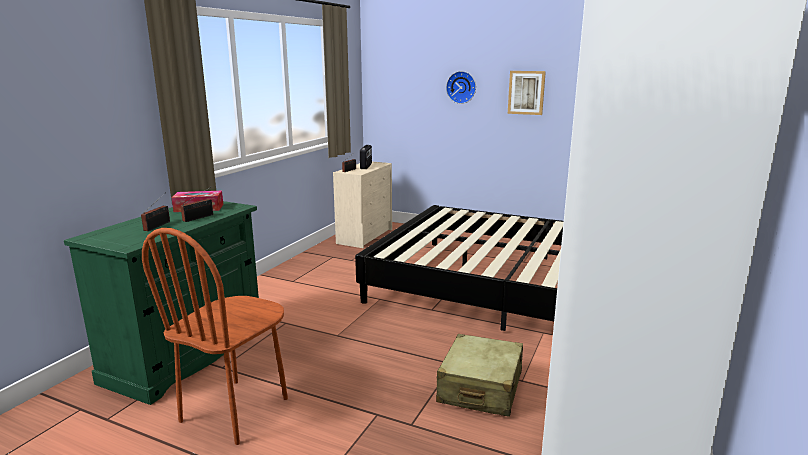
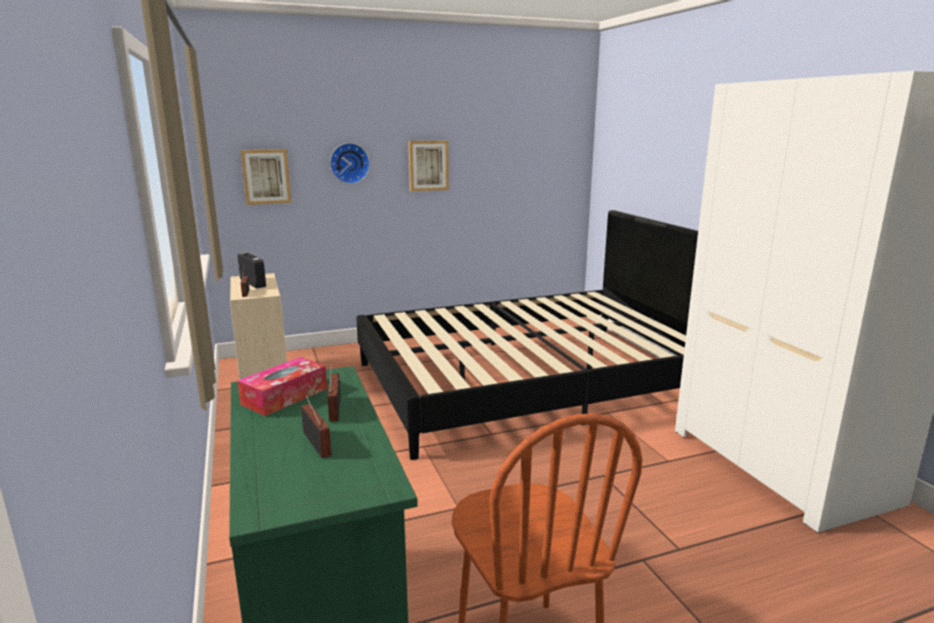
camera: 45 degrees left, 0 degrees up
beige suitcase [436,334,523,417] -> none
none -> picture [241,149,291,205]

